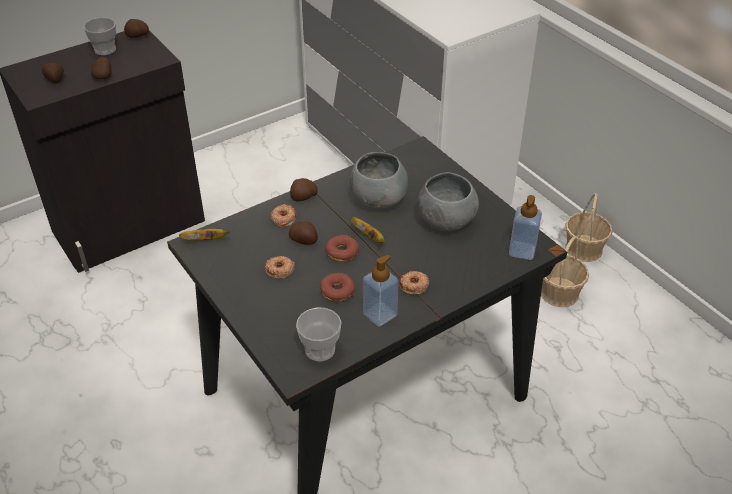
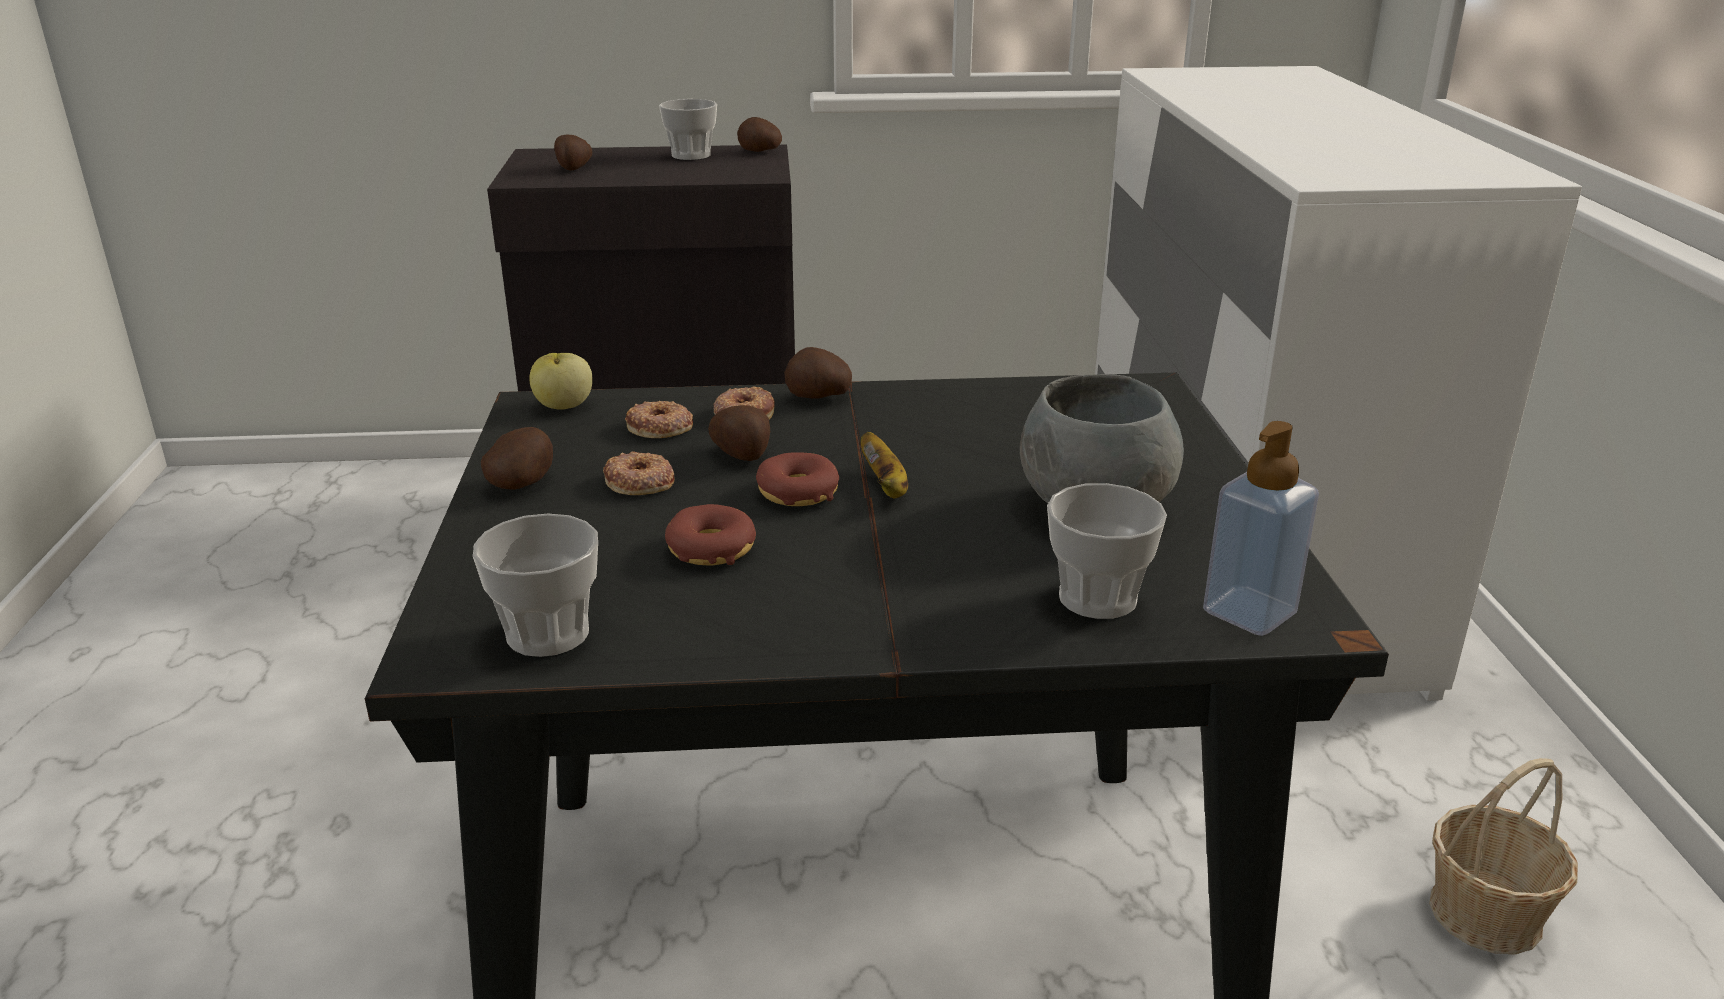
camera: 30 degrees right, 15 degrees down
potato [91,57,112,79] -> potato moved to [481,427,553,490]
banana [179,229,230,241] -> apple [530,353,593,410]
grey bowl [350,152,408,208] -> none
soap dispenser [363,255,399,326] -> none
donut [399,271,429,294] -> donut moved to [625,401,693,438]
basket [565,193,613,262] -> none
none -> cup [1047,483,1167,619]

